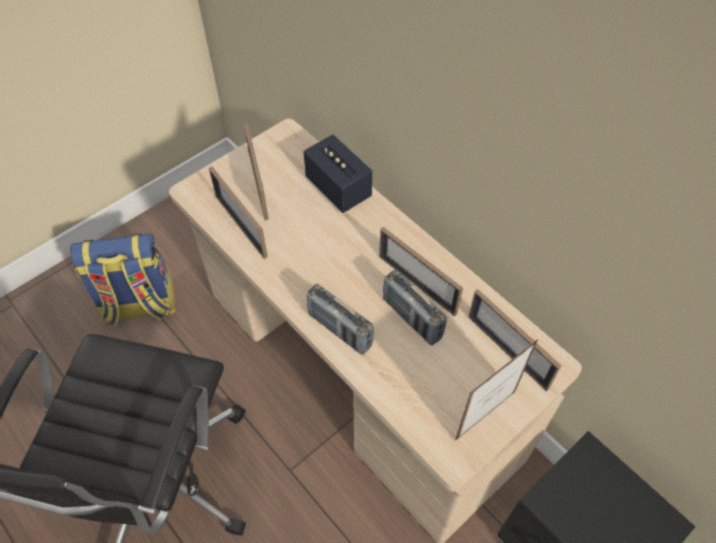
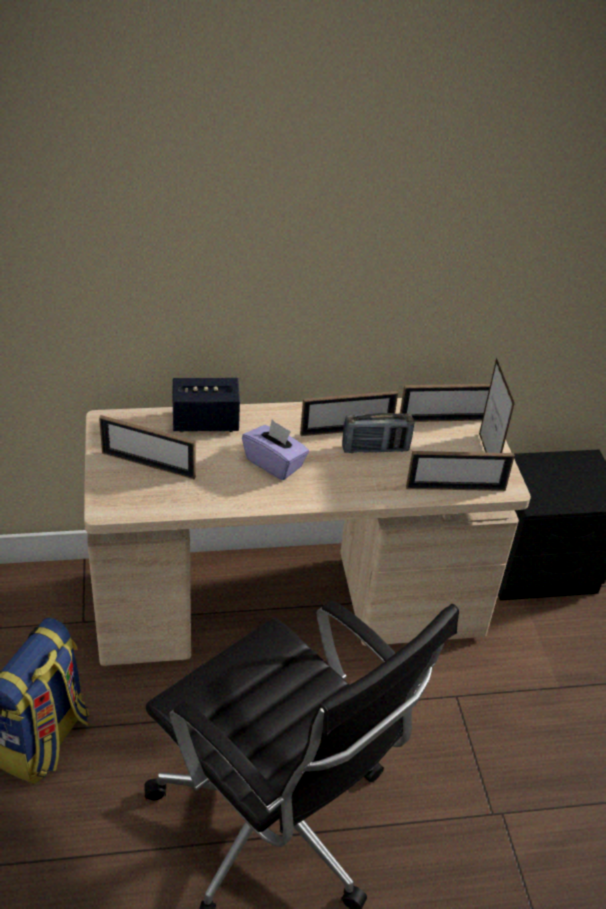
camera: 60 degrees left, 15 degrees down
picture frame [209,167,268,259] -> picture frame moved to [406,451,515,491]
radio [306,284,374,355] -> none
none -> purple tissue box [242,420,309,480]

